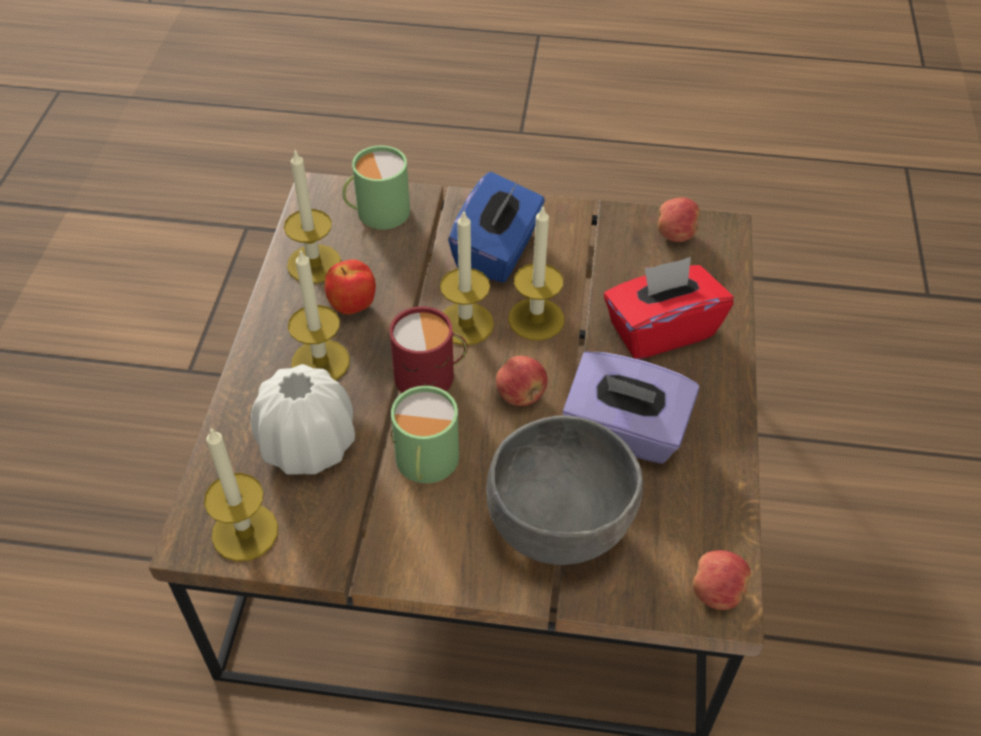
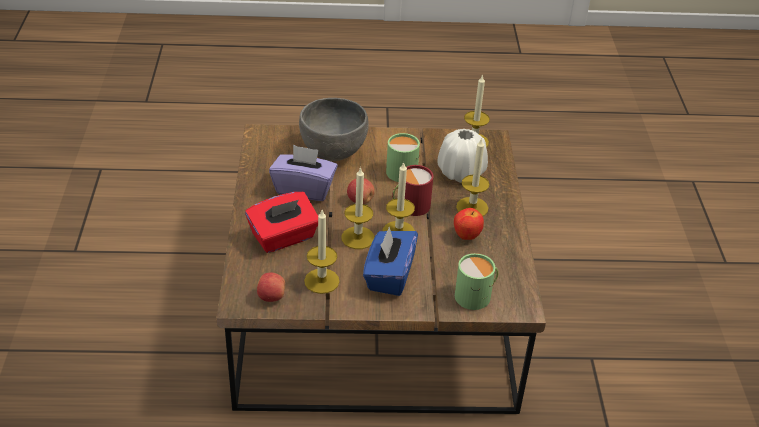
camera: 170 degrees right, 10 degrees down
candle [284,150,341,283] -> candle moved to [304,210,340,294]
apple [693,550,751,610] -> none

